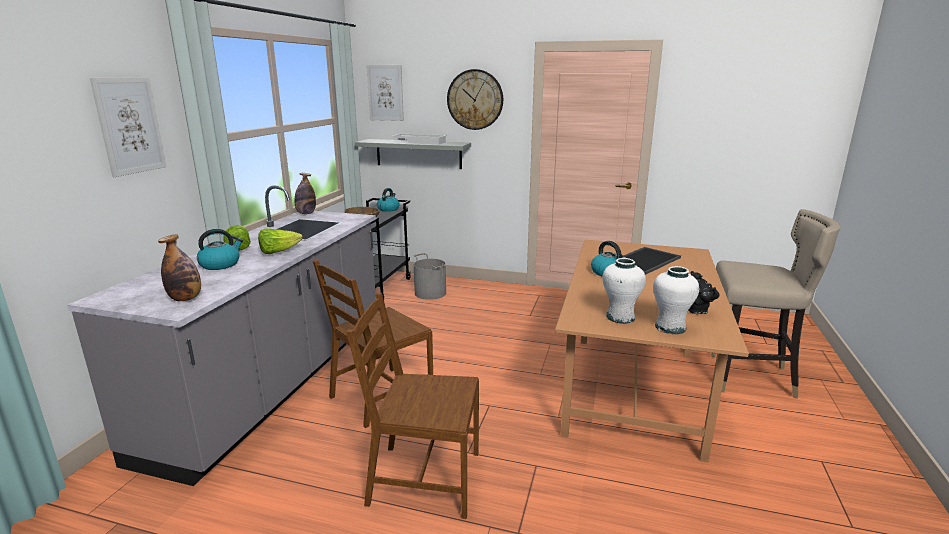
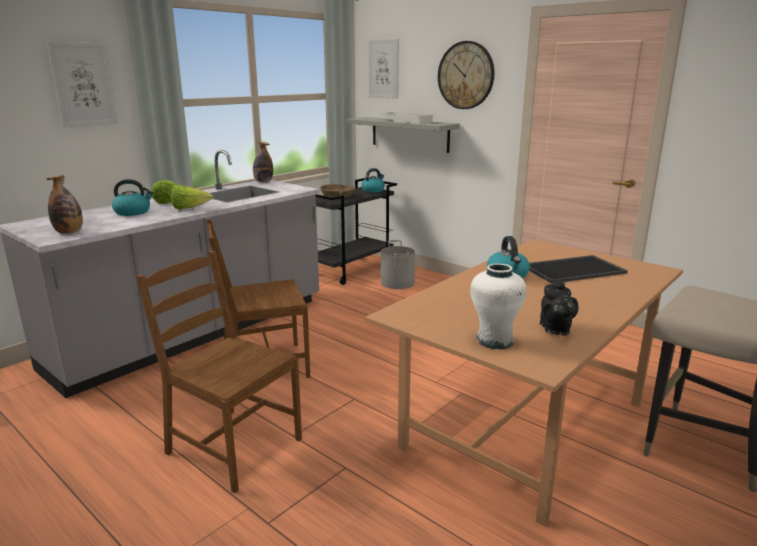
camera: 25 degrees right, 0 degrees up
white vase [602,258,646,324] -> none

